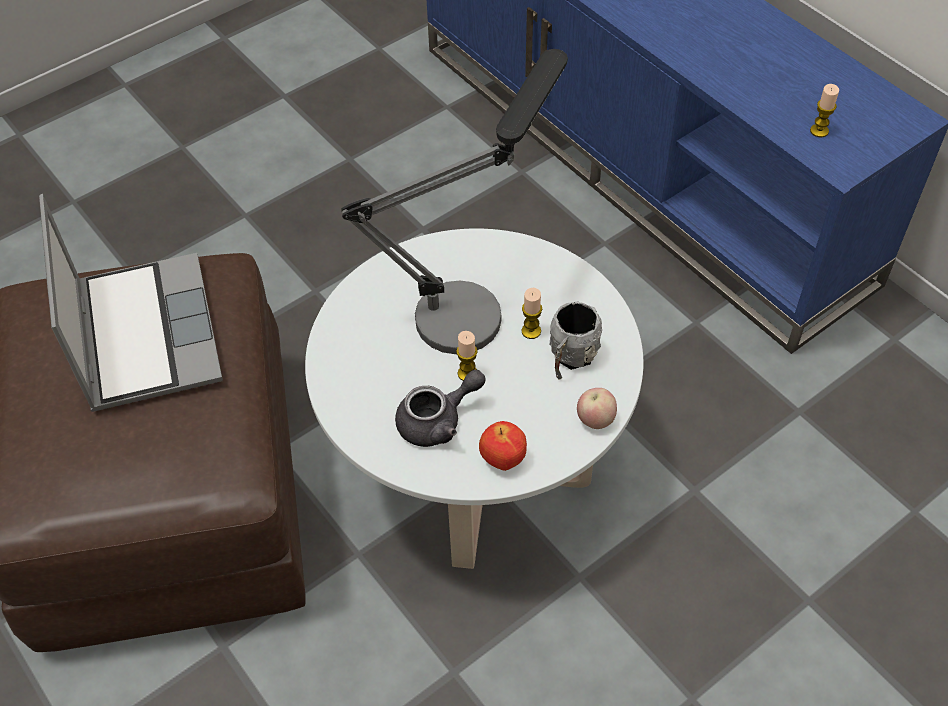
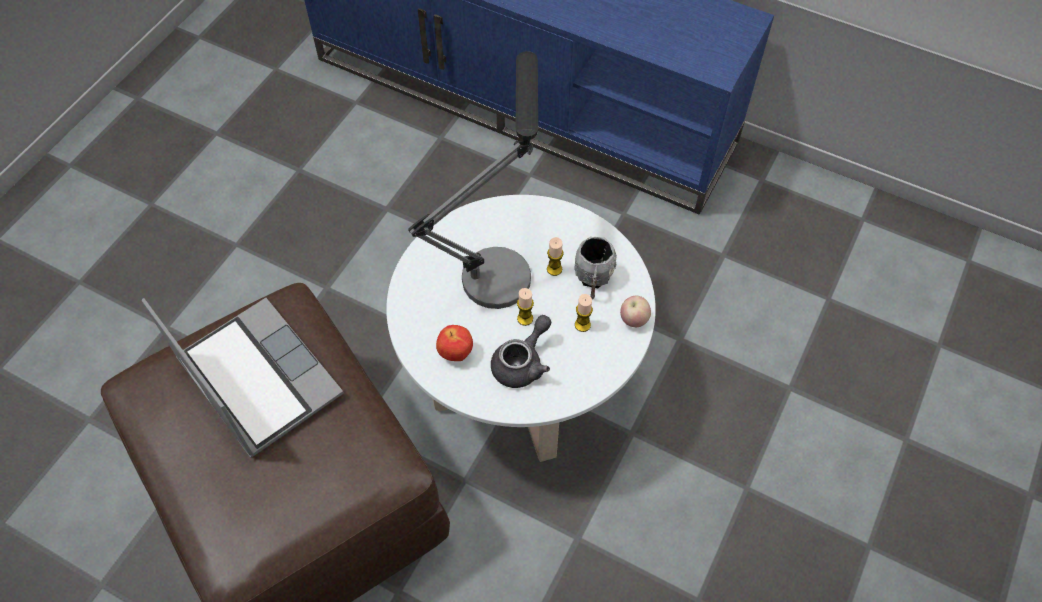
camera: 25 degrees left, 5 degrees up
apple [479,421,527,471] -> apple moved to [436,325,473,361]
candle [810,84,839,137] -> candle moved to [575,294,593,332]

